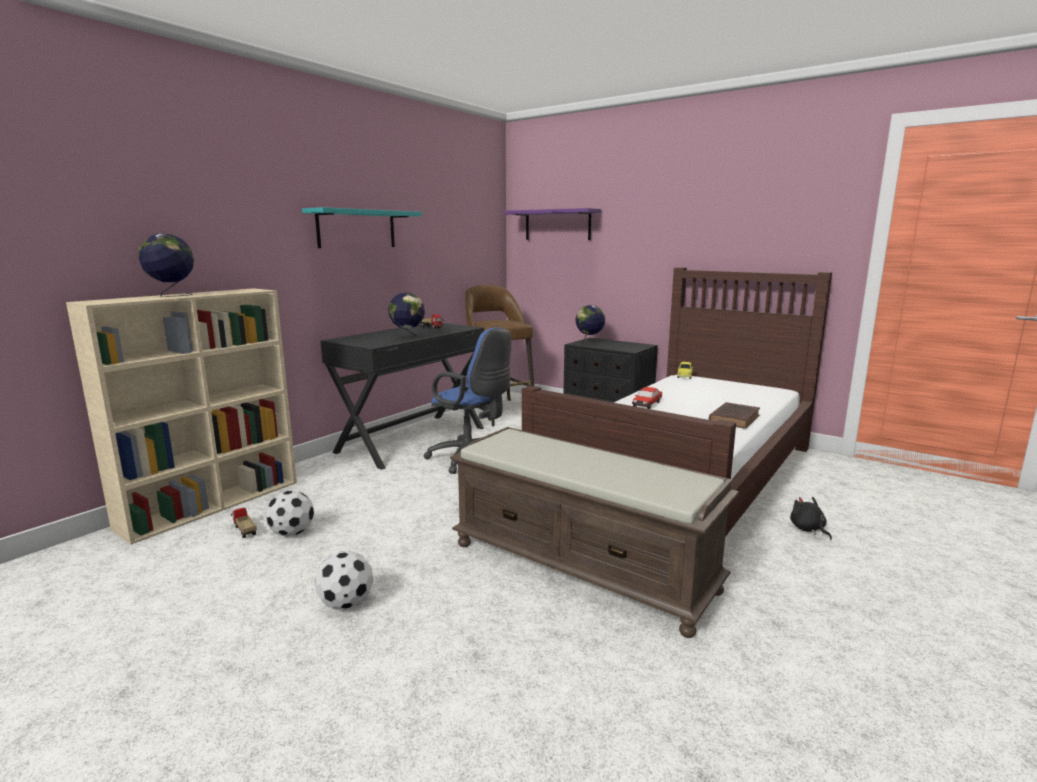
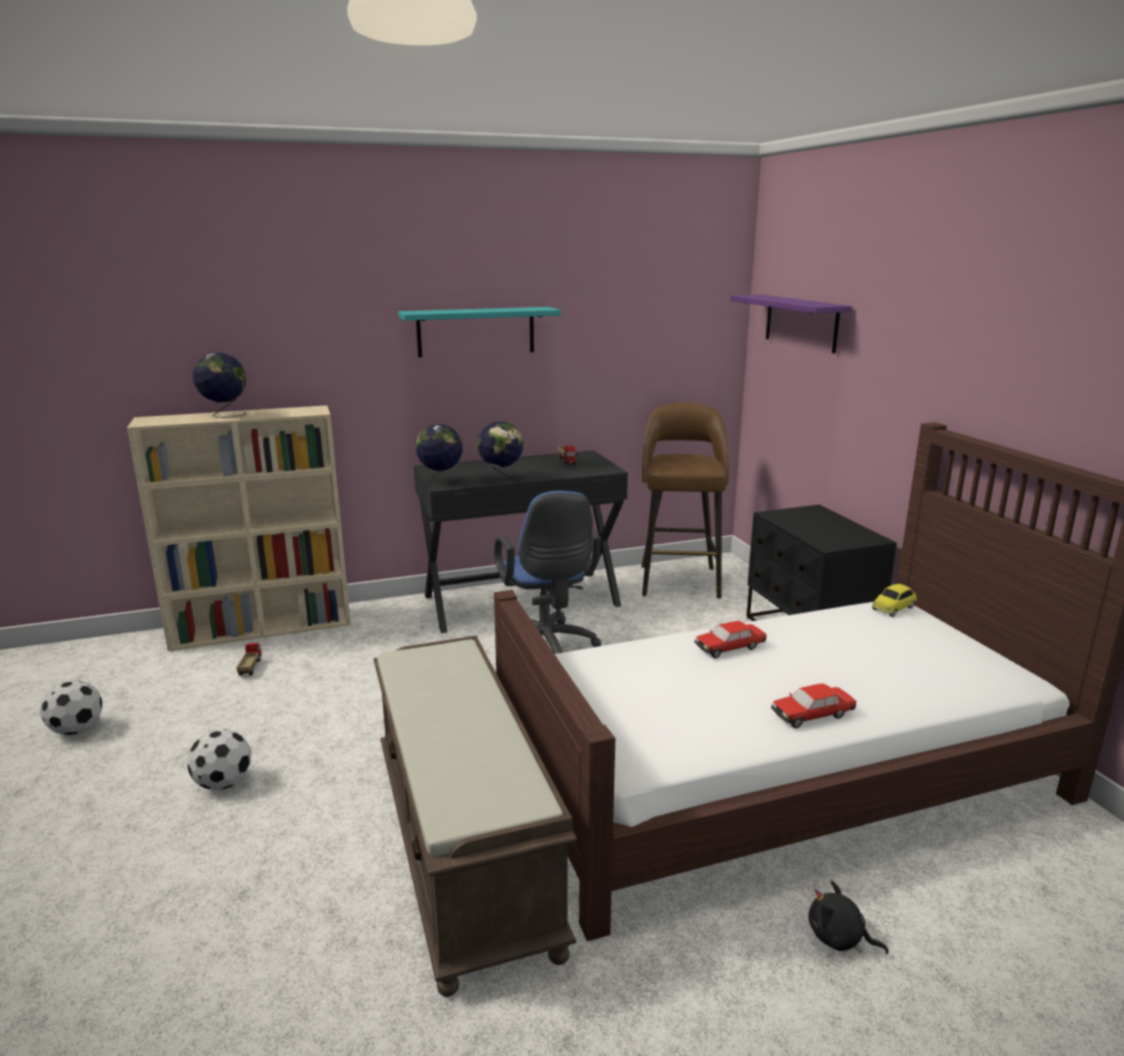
camera: 35 degrees right, 5 degrees up
football [265,490,314,536] -> football moved to [40,680,102,735]
globe [575,305,605,344] -> globe moved to [416,424,463,485]
brown book [709,402,760,429] -> toy car [771,683,857,728]
black plush toy [790,497,832,540] -> black plush toy turned 75 degrees counterclockwise [808,881,889,954]

